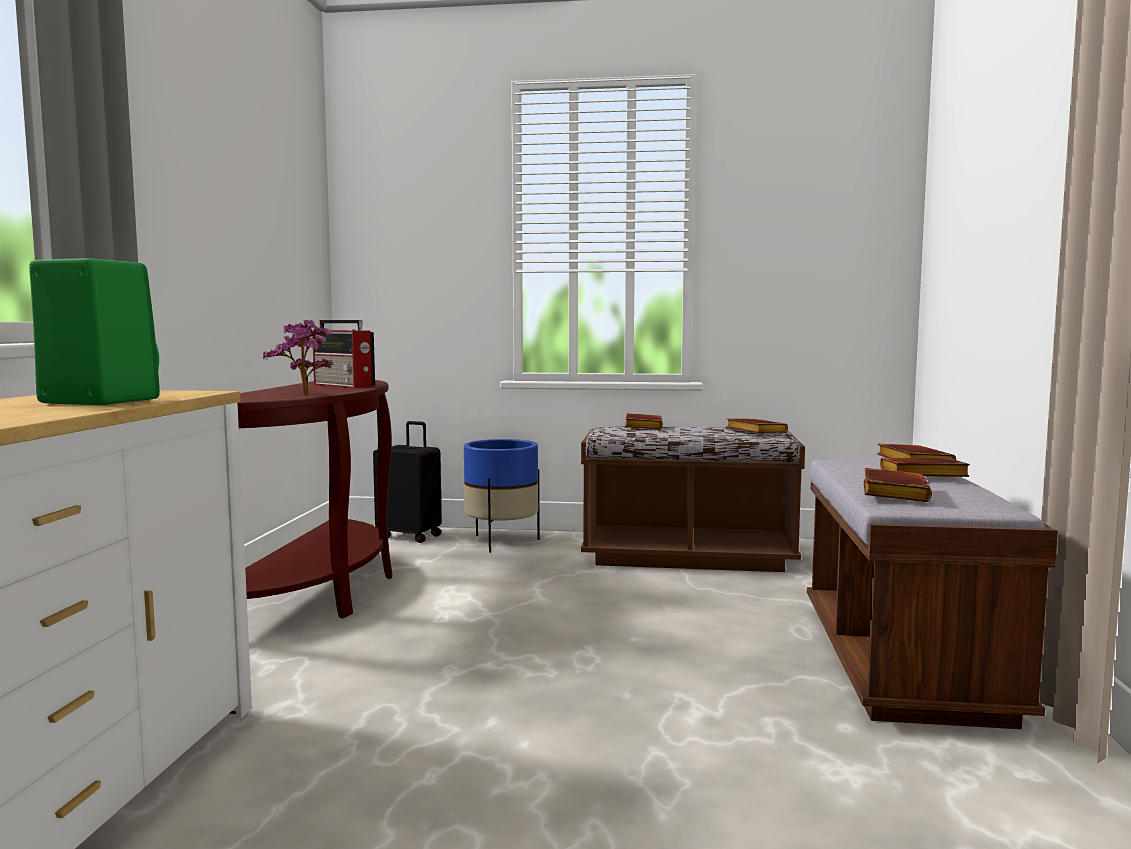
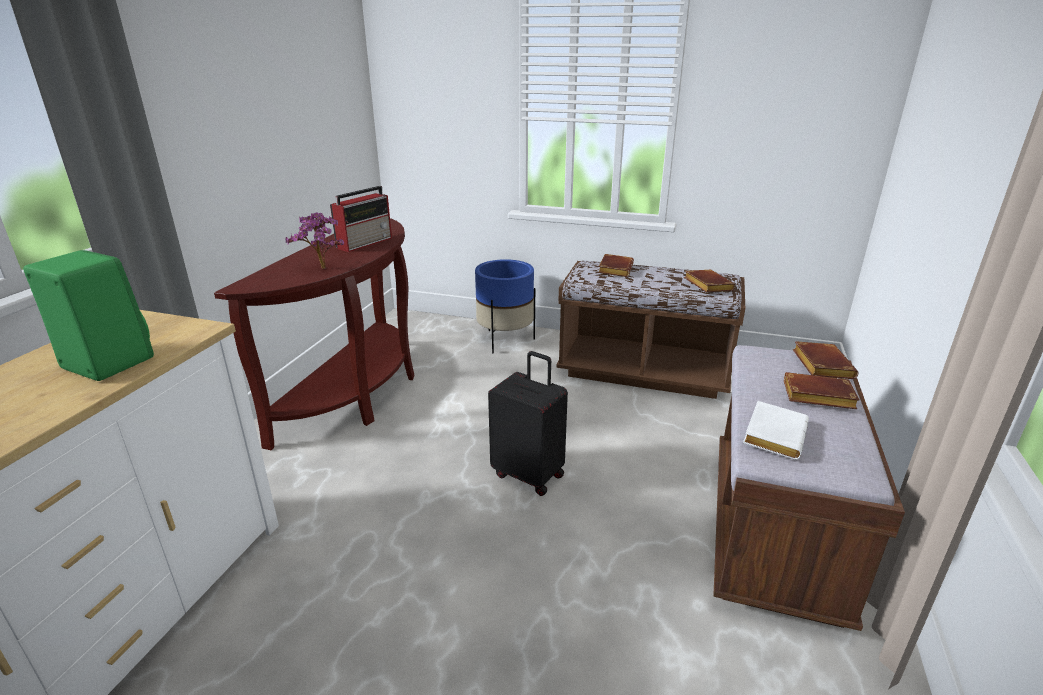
camera: 10 degrees right, 20 degrees up
radio [312,320,375,388] -> radio turned 105 degrees counterclockwise [330,186,392,252]
black suitcase [373,421,442,543] -> black suitcase moved to [488,351,568,496]
brown book [863,468,932,502] -> white book [743,401,809,460]

